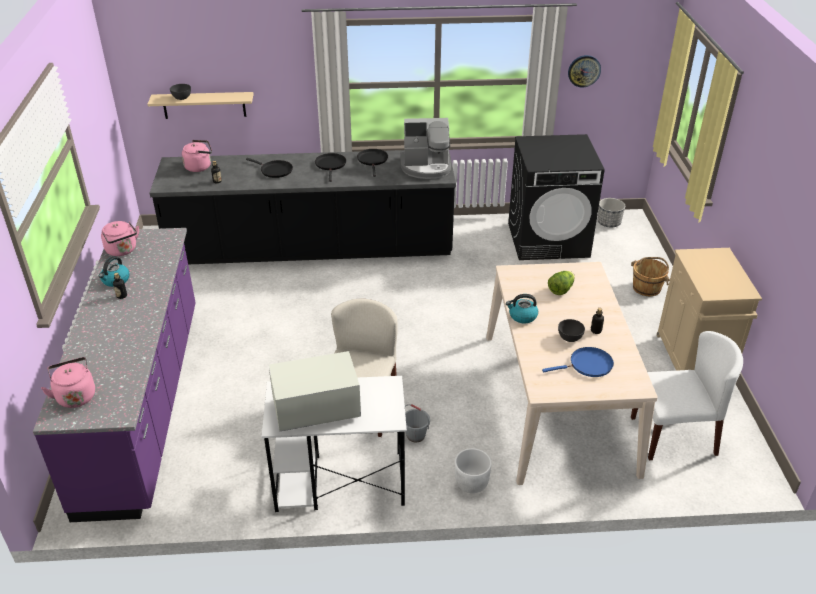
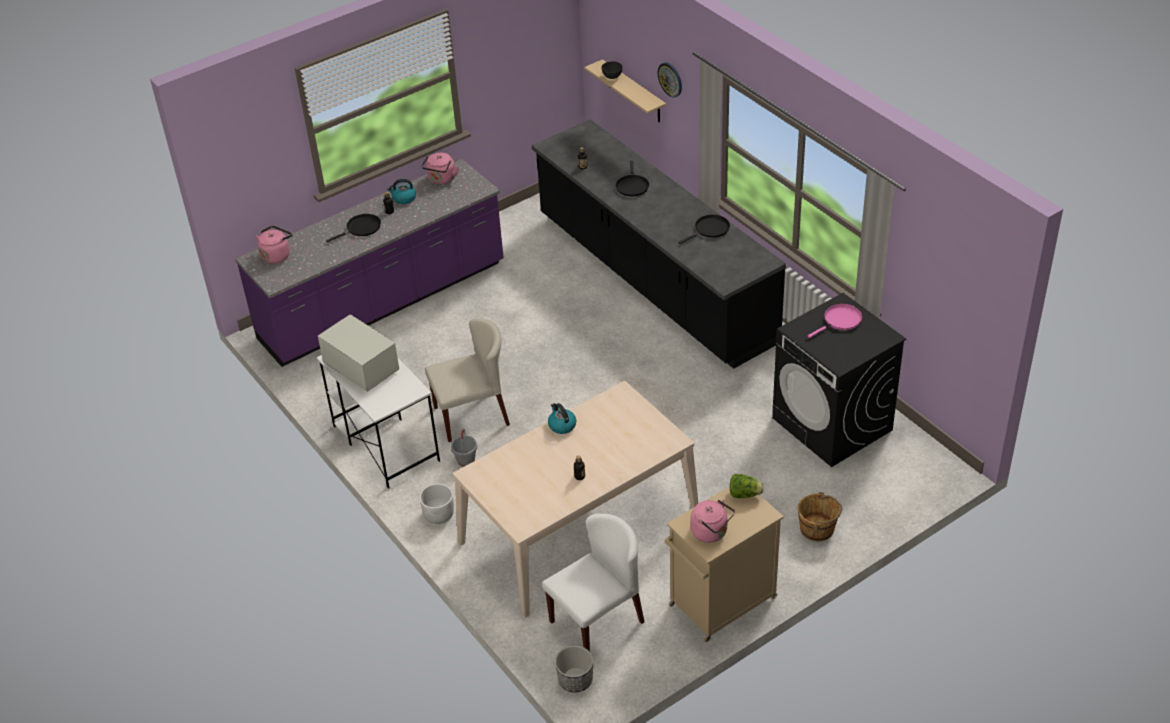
camera: 60 degrees right, 5 degrees up
pink kettle [182,140,212,172] -> pink kettle moved to [691,500,735,543]
black frying pan [315,153,346,182] -> black frying pan moved to [326,214,381,243]
coffee machine [400,118,451,179] -> none
blue frying pan [542,347,614,377] -> none
lettuce [548,271,575,295] -> lettuce moved to [730,474,764,498]
grey bowl [558,319,585,342] -> none
wall clock [568,55,601,87] -> wall clock moved to [658,62,682,98]
planter [597,198,625,228] -> planter moved to [555,646,593,693]
white chair [631,331,743,460] -> white chair turned 90 degrees counterclockwise [542,513,645,651]
none -> pink frying pan [808,304,863,338]

